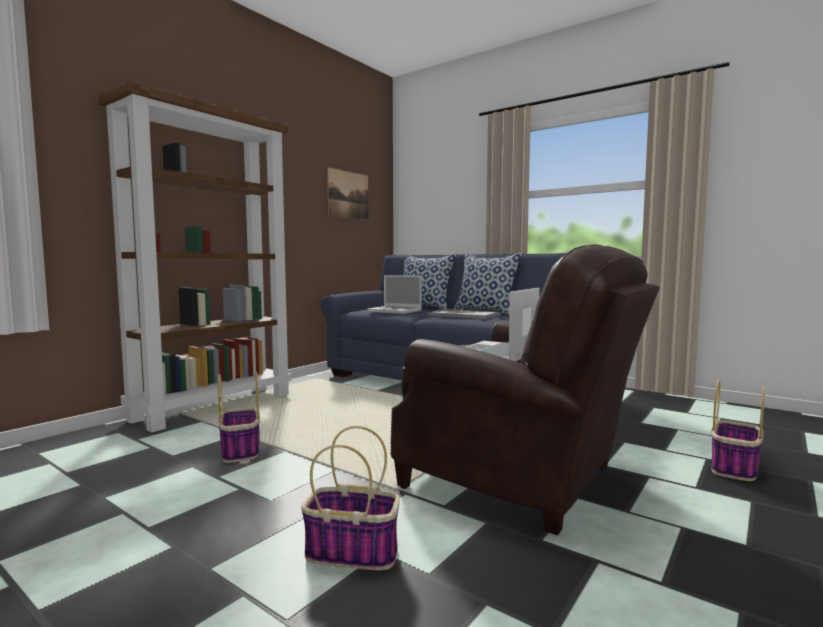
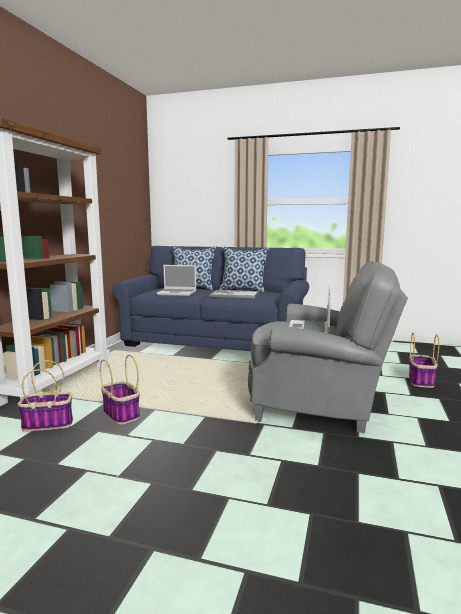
camera: 20 degrees left, 5 degrees up
basket [301,426,400,570] -> basket moved to [18,360,73,431]
picture [327,167,368,220] -> none
brown armchair [390,244,660,535] -> grey armchair [248,261,408,433]

